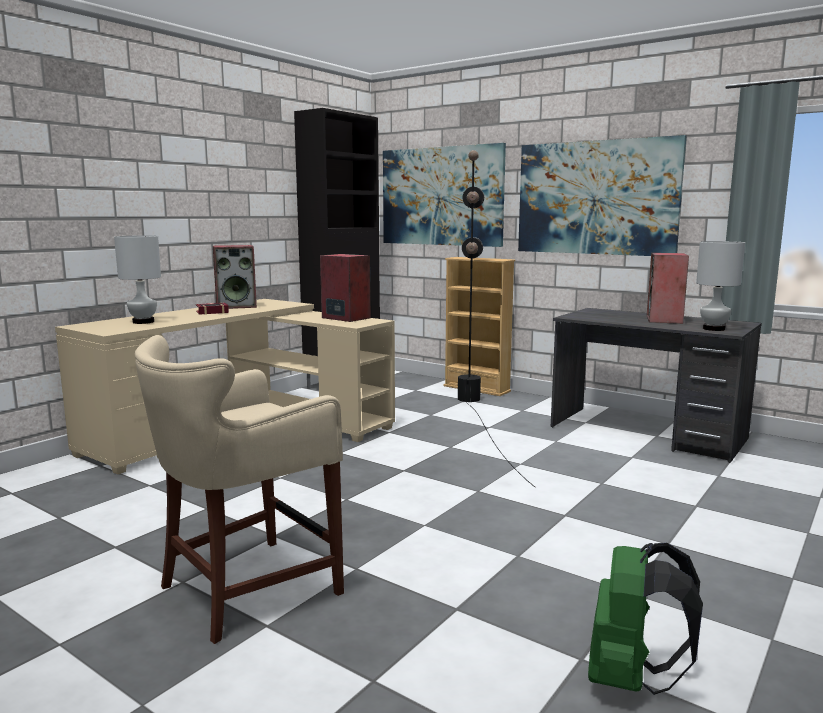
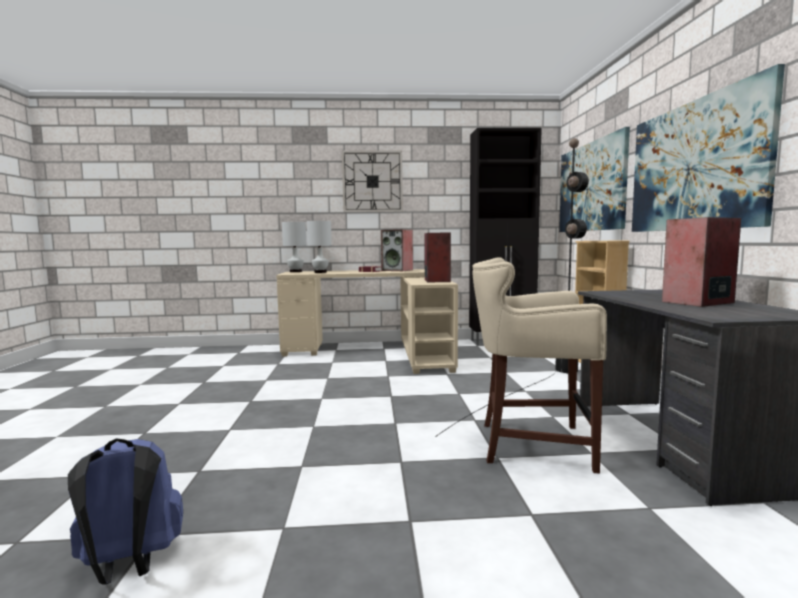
camera: 50 degrees right, 5 degrees down
beige stool [135,335,344,644] -> beige stool moved to [472,257,607,473]
green backpack [588,543,703,695] -> blue backpack [68,438,183,585]
white table lamp [696,241,745,331] -> white table lamp moved to [282,222,306,272]
none -> wall clock [342,151,403,212]

